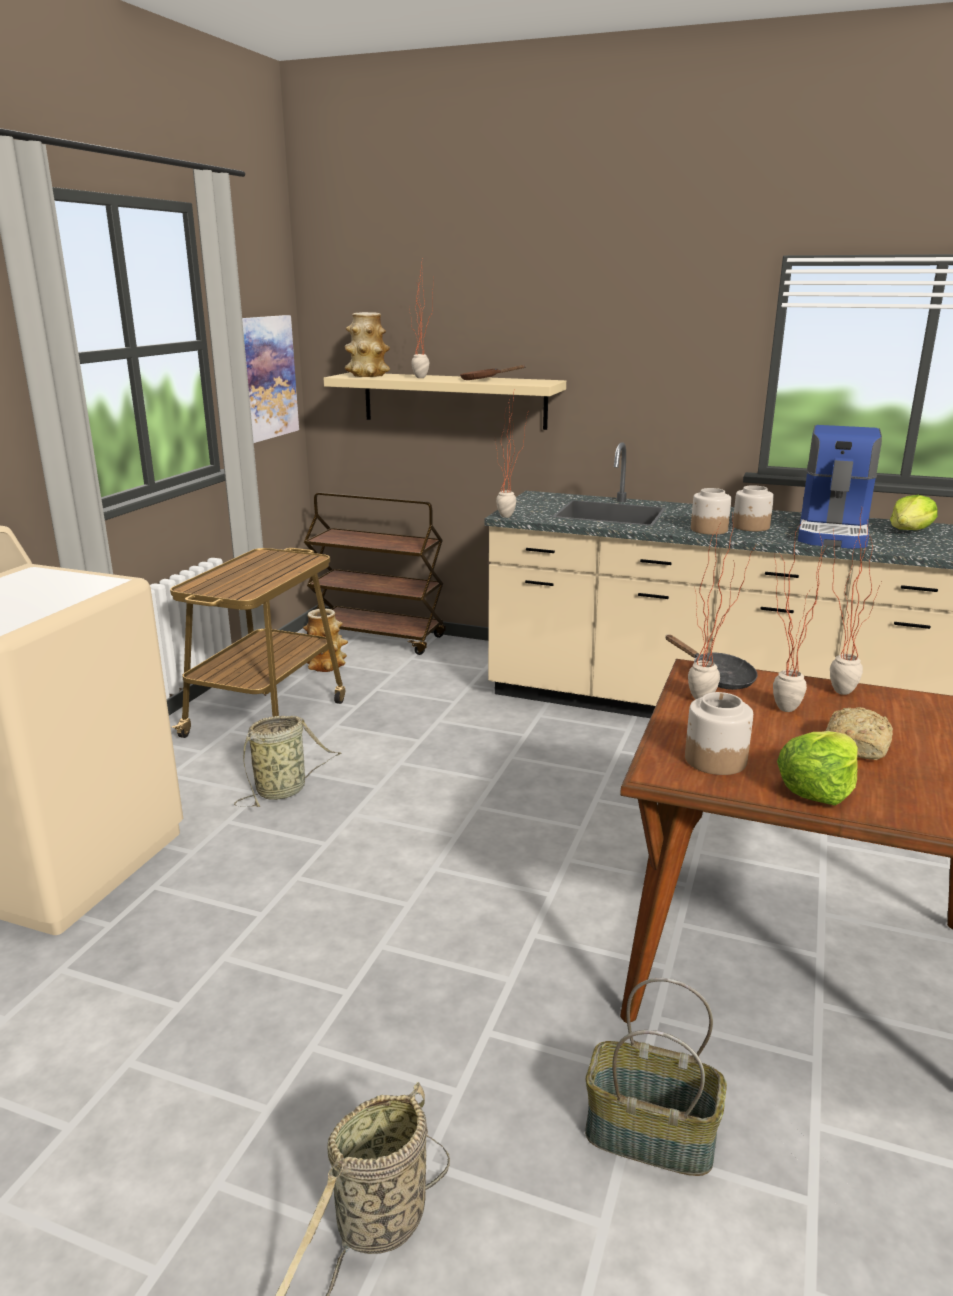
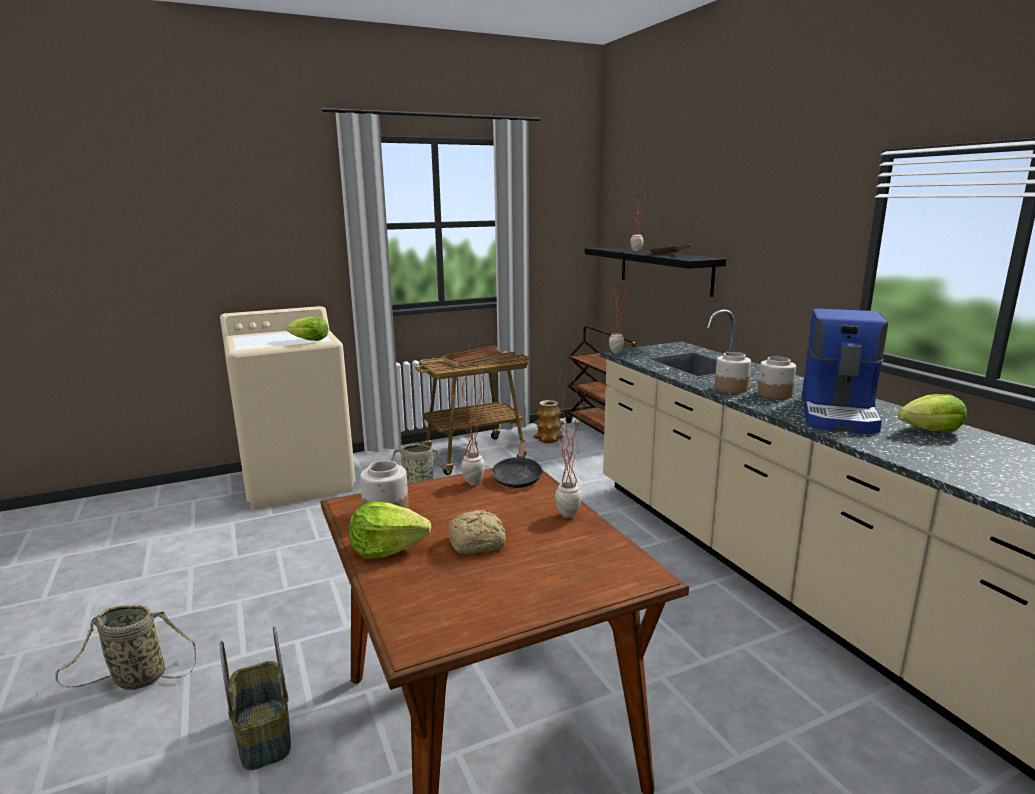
camera: 45 degrees right, 5 degrees down
picture [242,315,299,443] -> none
beige shelf [324,372,566,430] -> black shelf [585,247,726,297]
vase [345,312,390,377] -> none
potted plant [773,519,827,712] -> none
coffee machine [798,425,882,549] -> coffee machine turned 45 degrees counterclockwise [802,309,888,434]
none -> lettuce [286,317,328,341]
none -> brown tray [443,345,515,367]

